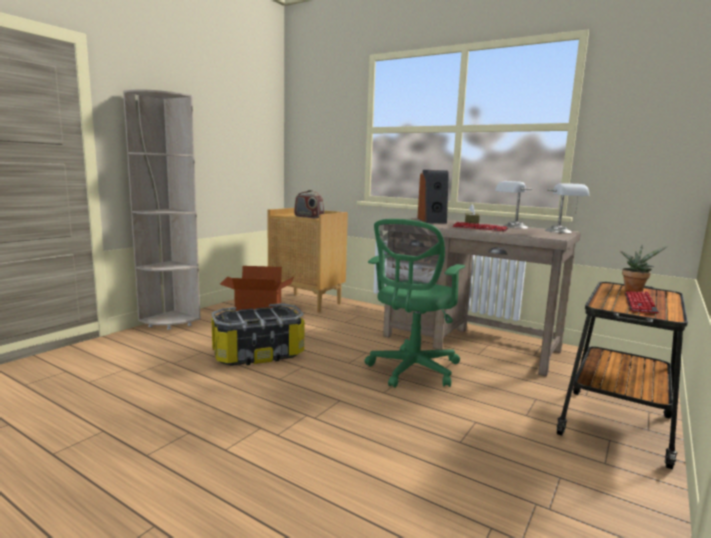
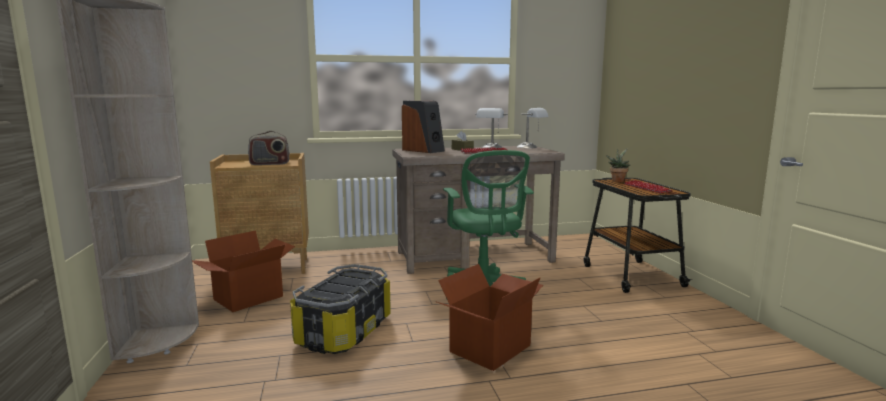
camera: 45 degrees left, 0 degrees up
none -> cardboard box [437,264,543,371]

